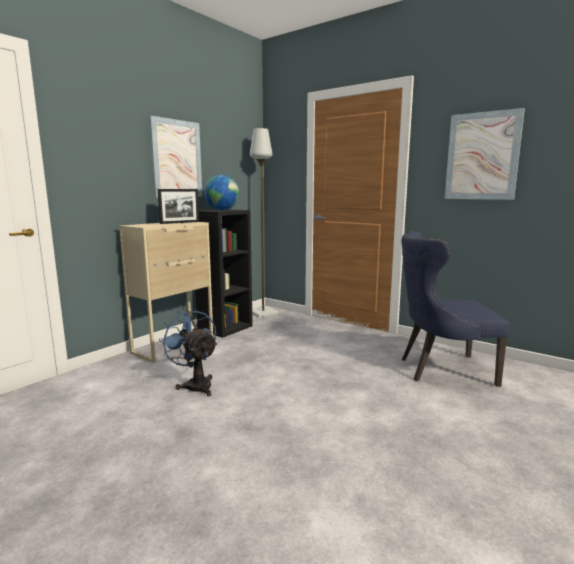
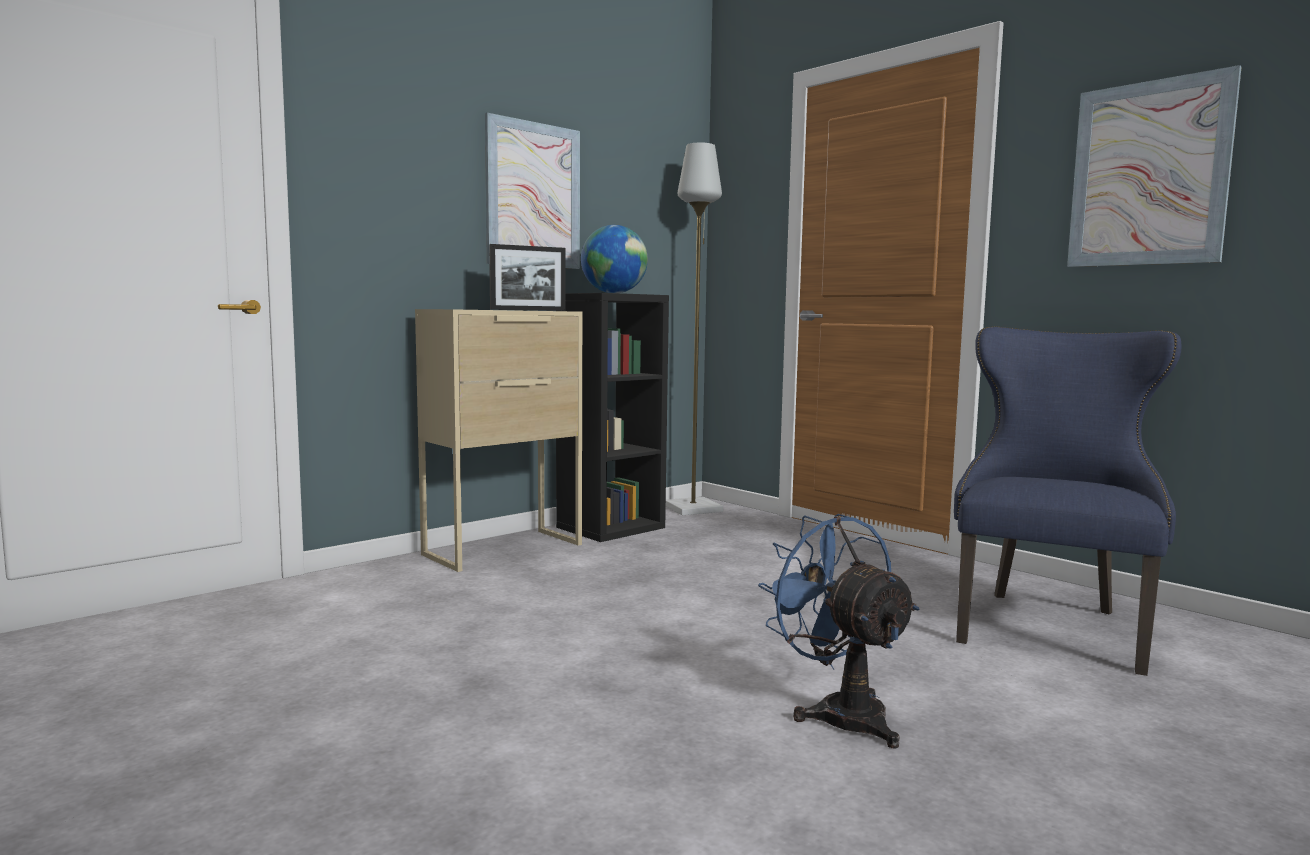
camera: 10 degrees right, 5 degrees down
blue fan [159,309,217,396] -> blue fan moved to [758,514,919,748]
blue chair [402,231,510,387] -> blue chair turned 105 degrees clockwise [954,326,1181,676]

